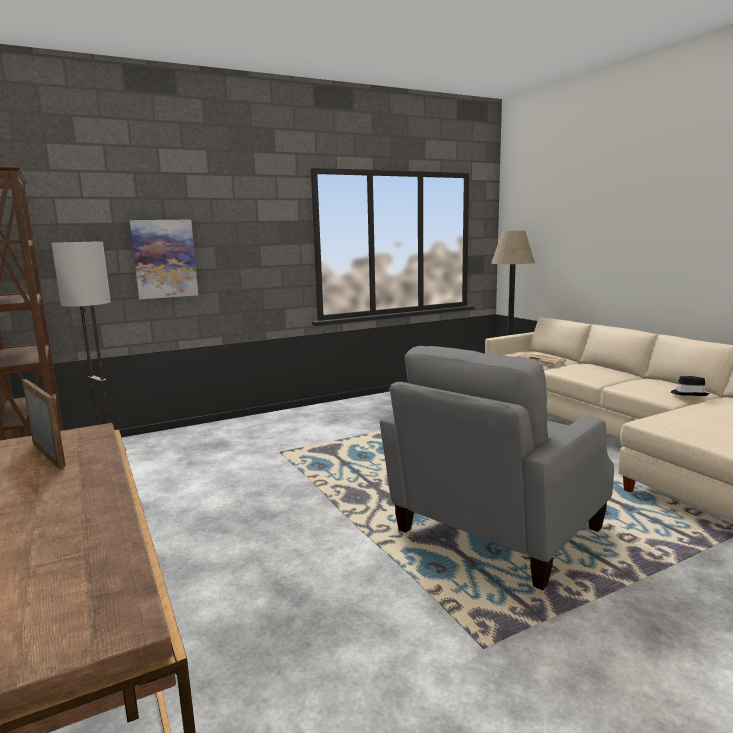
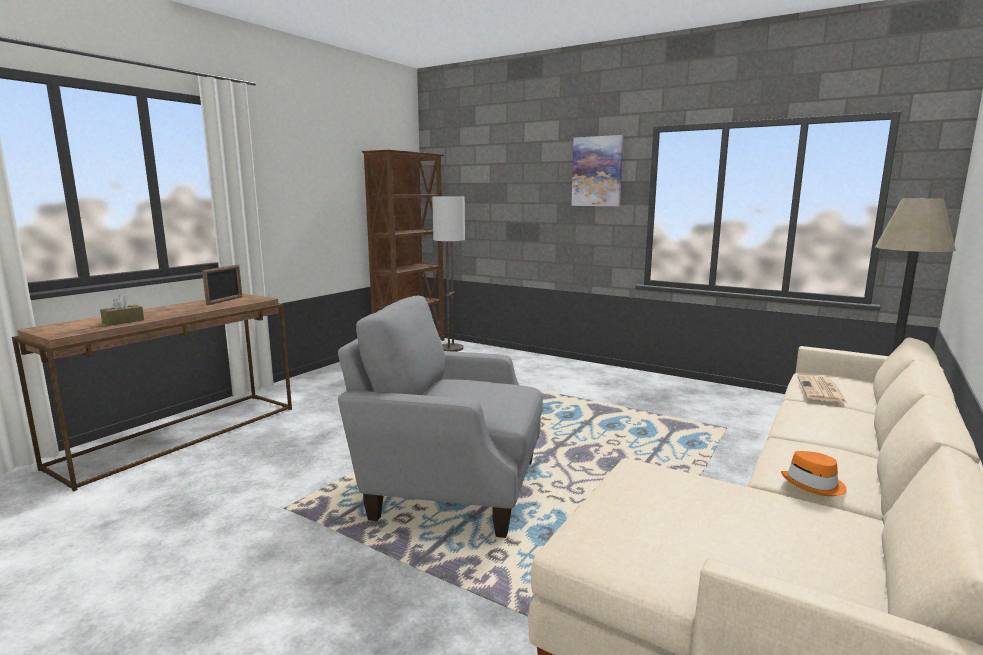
camera: 60 degrees right, 0 degrees up
picture [130,220,198,299] -> picture moved to [571,135,624,206]
black hat [671,376,710,396] -> orange hat [781,451,847,496]
none -> brown tissue box [100,295,144,326]

